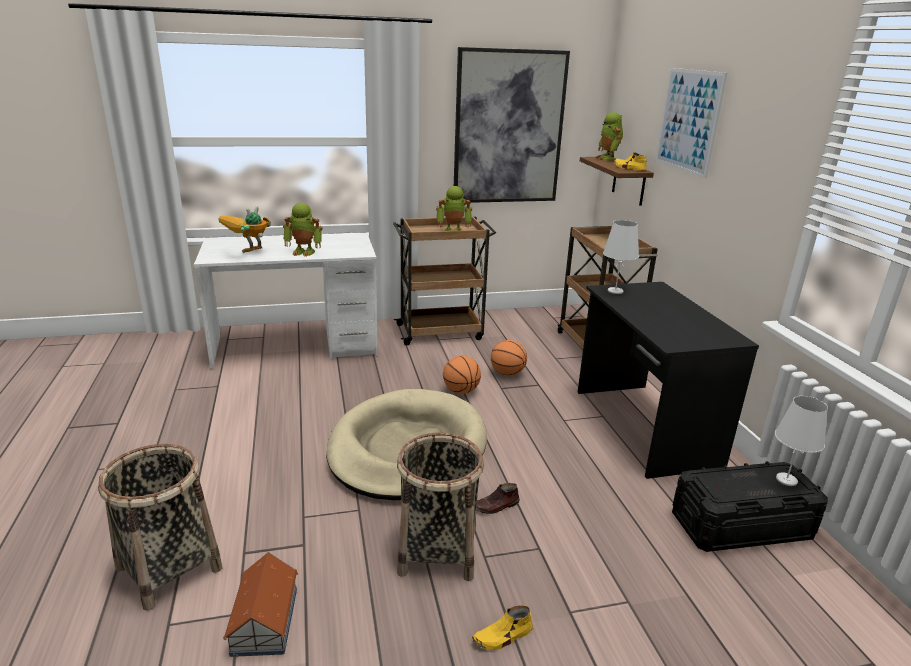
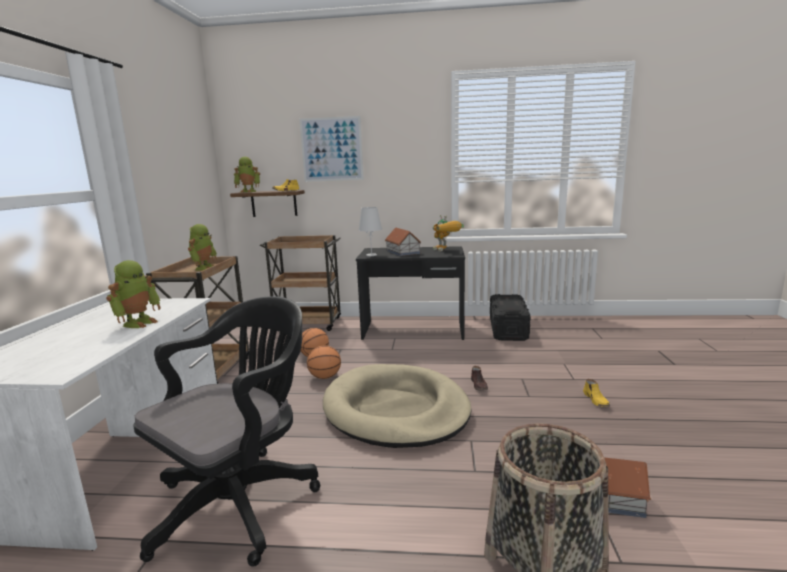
camera: 70 degrees left, 10 degrees down
toy robot [218,206,271,253] -> toy robot moved to [433,215,464,251]
basket [397,433,484,581] -> none
picture [454,47,570,203] -> none
white table lamp [775,396,828,486] -> none
none -> black office chair [133,296,321,567]
none -> toy house [385,227,421,256]

